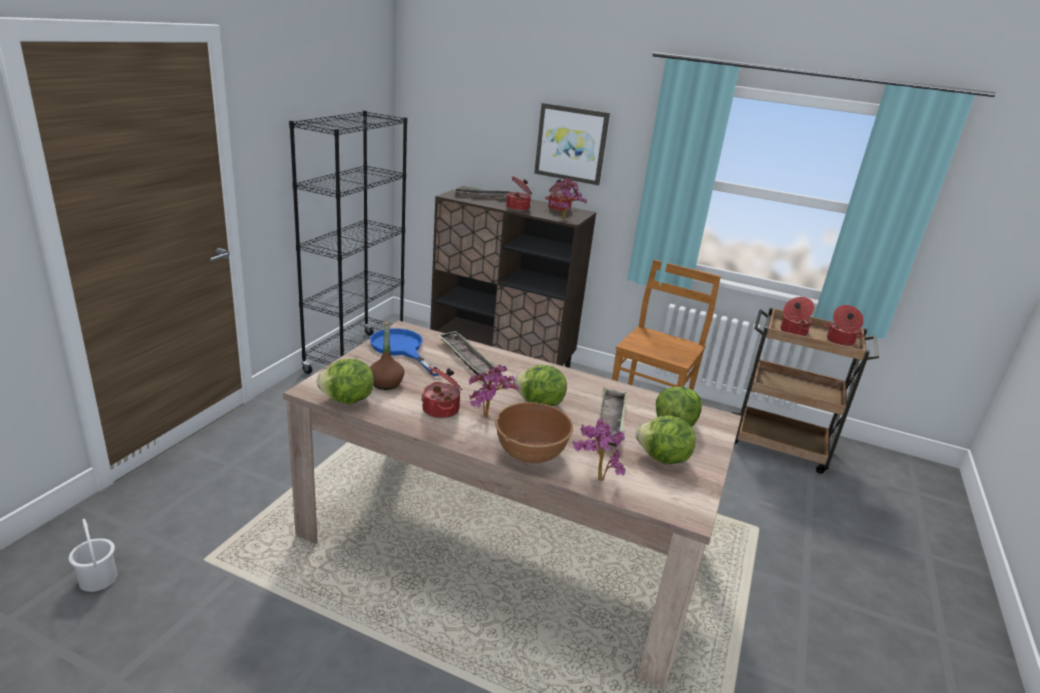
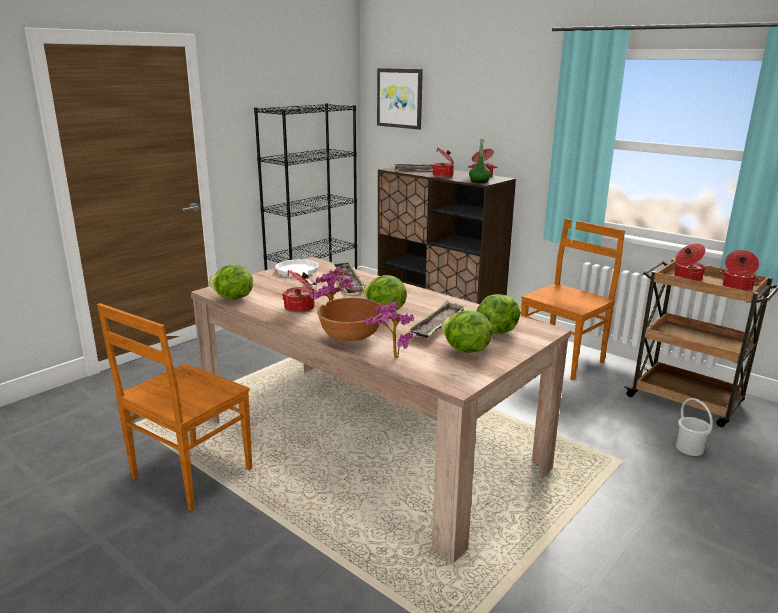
camera: 20 degrees right, 5 degrees down
white bucket [69,519,117,592] -> white bucket moved to [676,398,713,456]
brown bottle [370,322,404,390] -> none
blue frying pan [370,328,441,376] -> white frying pan [275,259,319,289]
picture [534,103,610,185] -> picture moved to [377,68,423,130]
potted plant [550,178,587,219] -> green bottle [469,139,491,183]
none -> brown chair [97,303,252,511]

